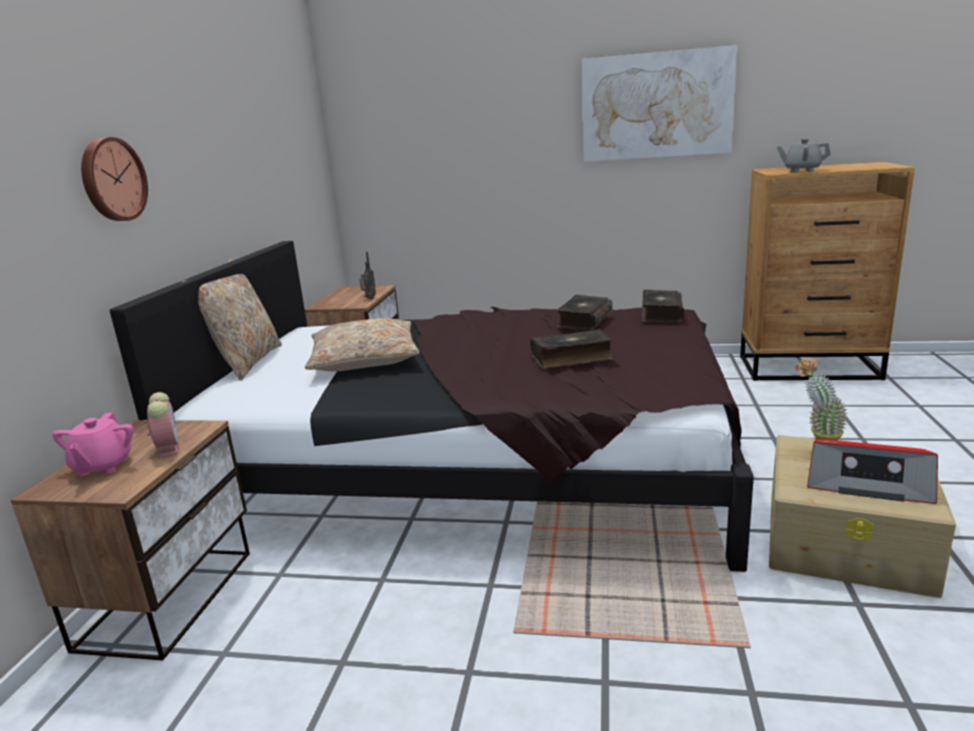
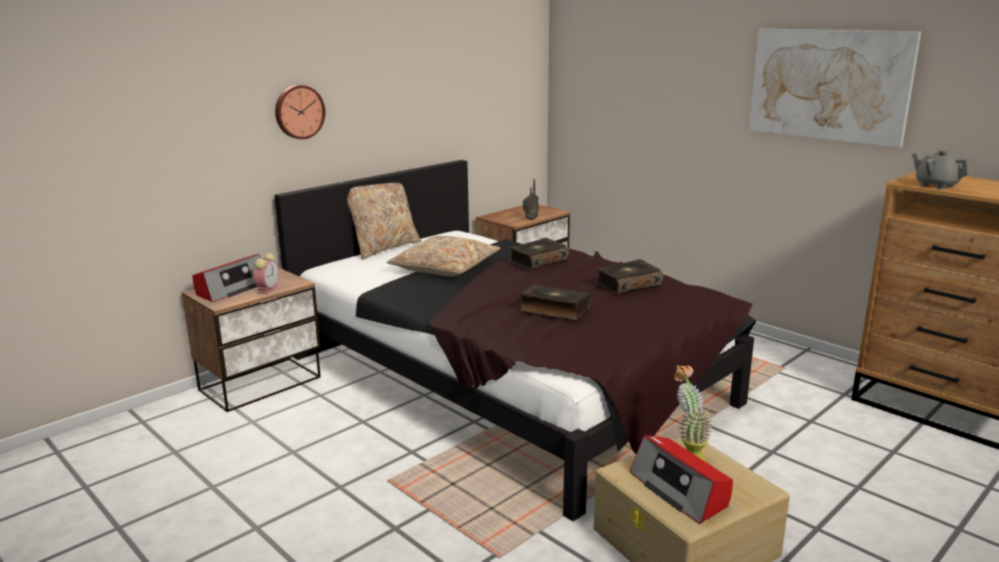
camera: 35 degrees right, 0 degrees up
pink teapot [52,413,134,476] -> radio [192,254,261,302]
book [642,290,685,323] -> book moved to [509,238,569,269]

